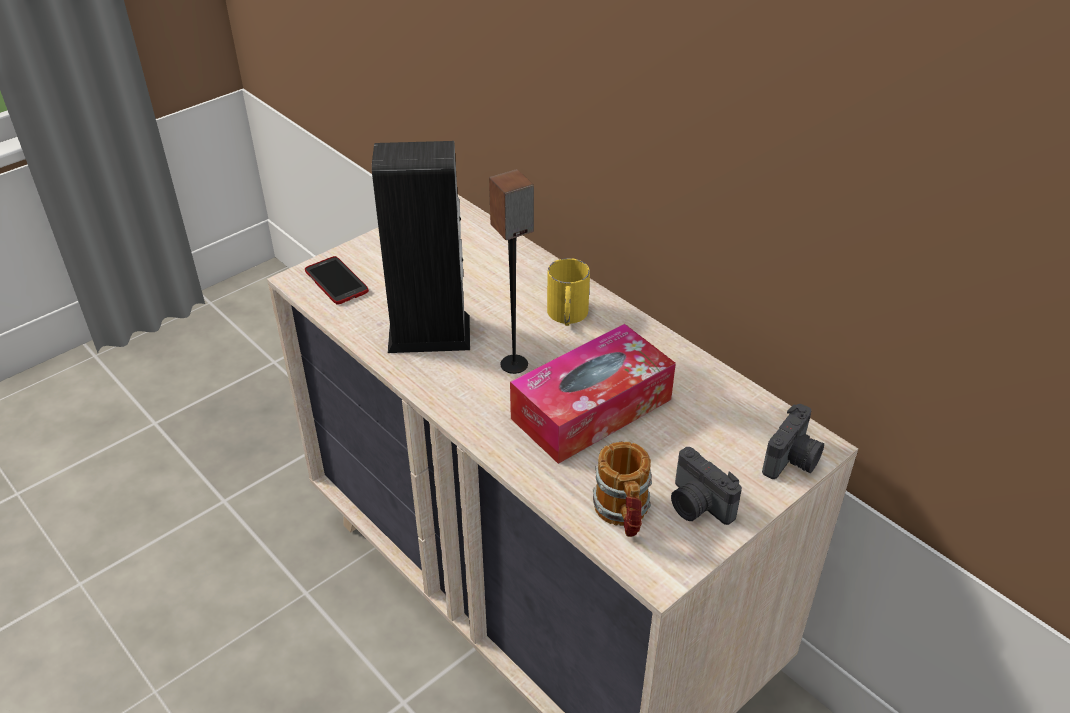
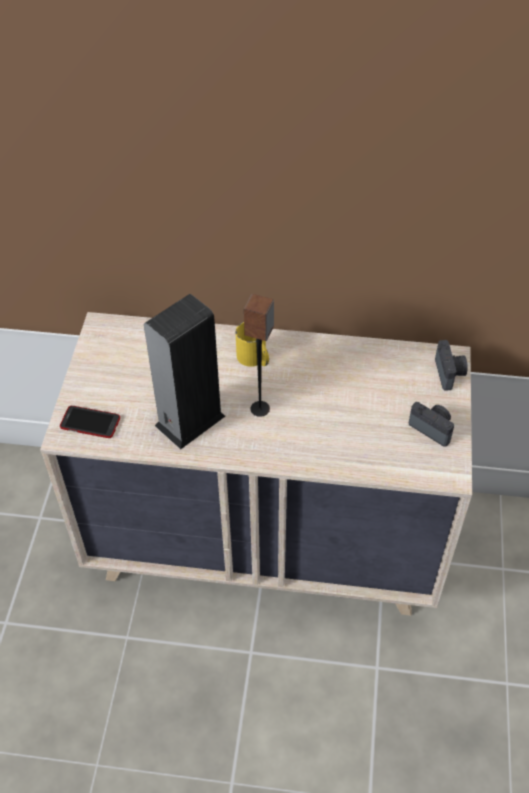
camera: 40 degrees left, 10 degrees up
tissue box [510,324,676,464] -> none
mug [593,441,652,537] -> none
camera [671,447,742,525] -> camera turned 150 degrees counterclockwise [408,402,454,447]

